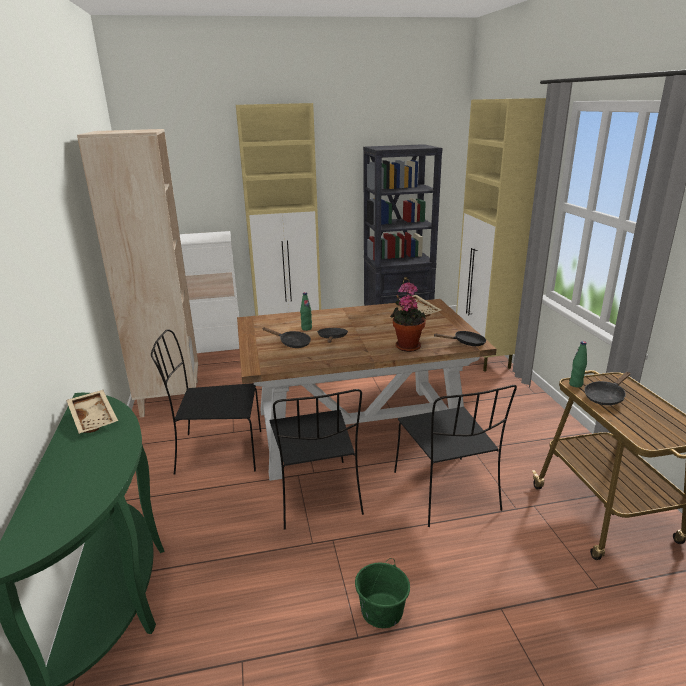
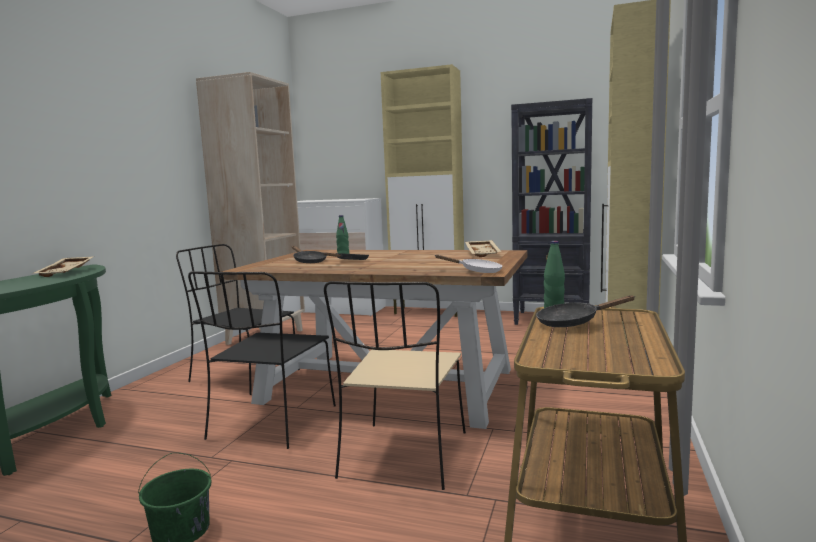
camera: 30 degrees right, 15 degrees down
potted plant [390,282,426,352] -> none
black chair [394,385,517,527] -> beige chair [324,281,466,490]
black frying pan [433,331,486,346] -> white frying pan [436,255,502,273]

